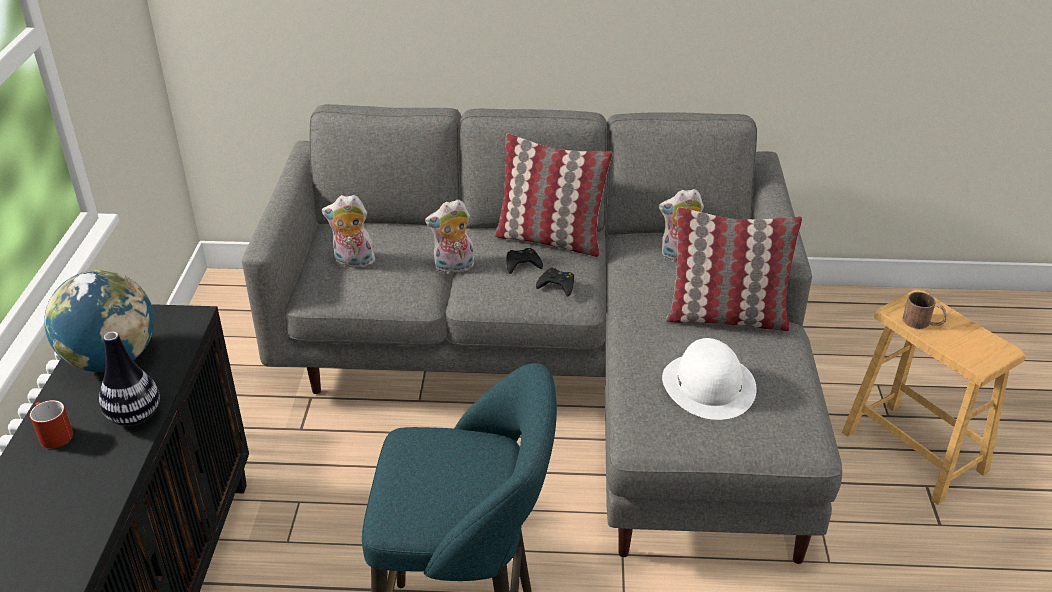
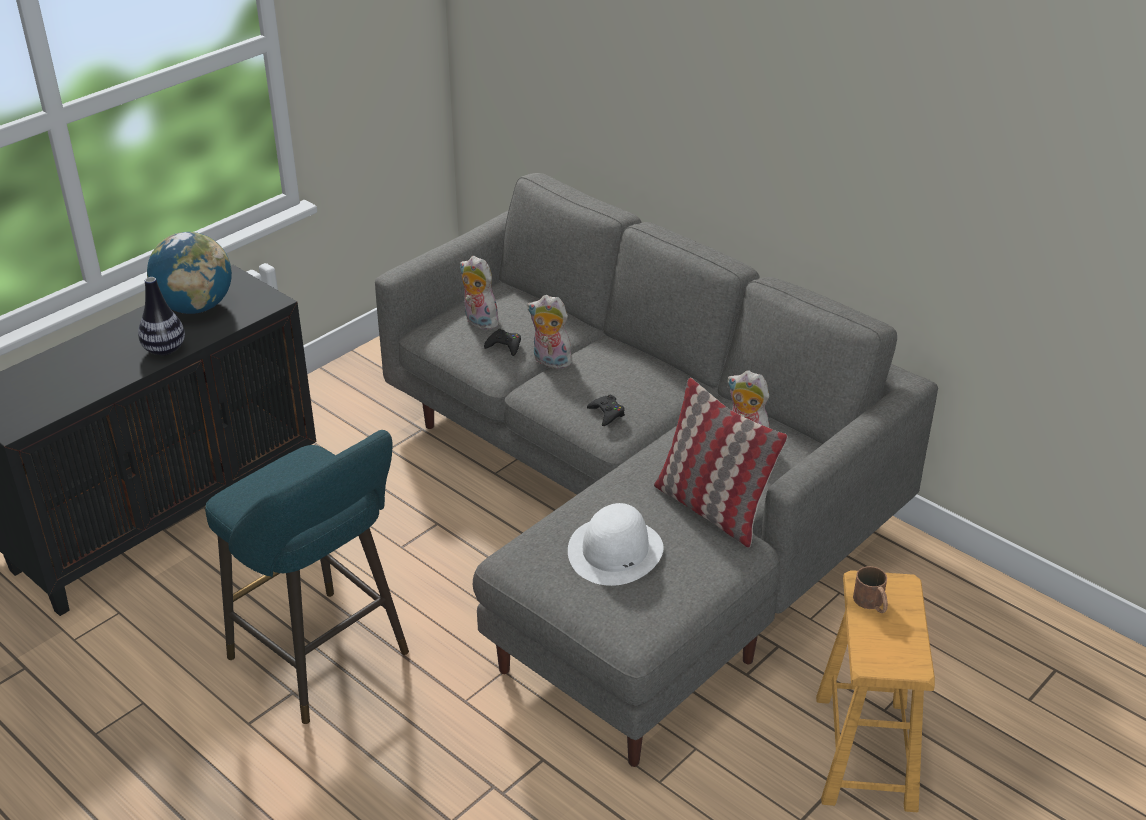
camera: 40 degrees right, 0 degrees up
red mug [30,400,73,449] -> none
pillow [494,134,612,257] -> none
black game controller [506,248,543,274] -> black game controller moved to [484,329,521,356]

